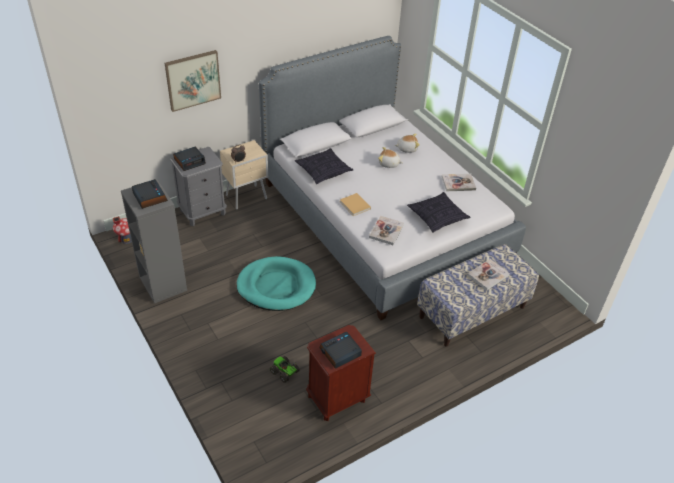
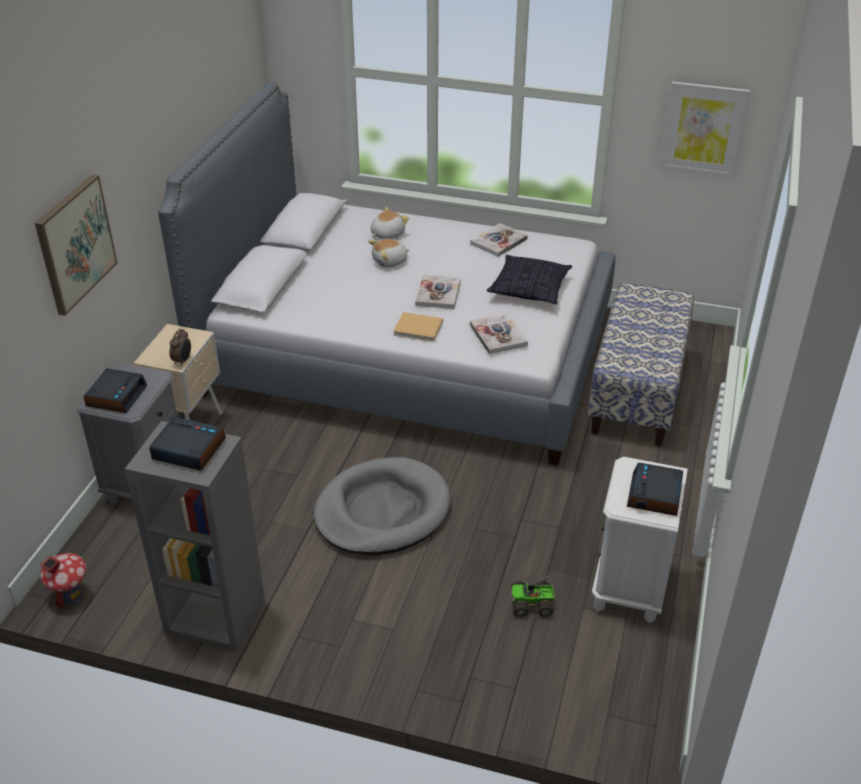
camera: 40 degrees left, 5 degrees down
turquoise dog bed [236,256,316,311] -> grey dog bed [314,457,450,555]
pillow [295,148,353,184] -> none
brown nightstand [306,325,376,421] -> white nightstand [592,457,688,623]
book [467,259,510,291] -> book moved to [415,275,461,309]
none -> picture [660,81,751,178]

